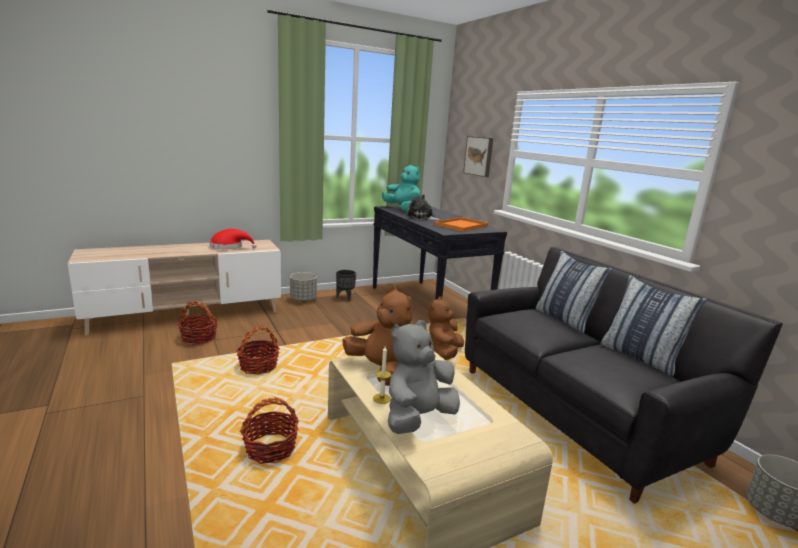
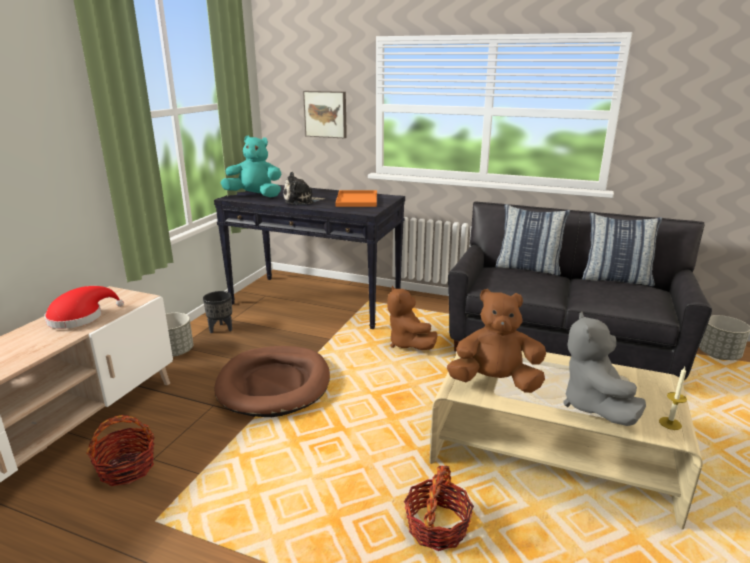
camera: 40 degrees left, 5 degrees up
basket [236,326,280,375] -> none
candle [373,346,391,404] -> candle moved to [659,367,687,430]
none -> brown dog bed [214,346,330,417]

